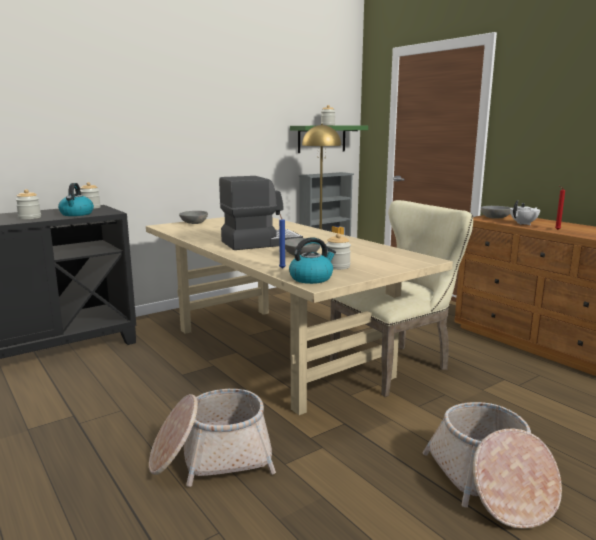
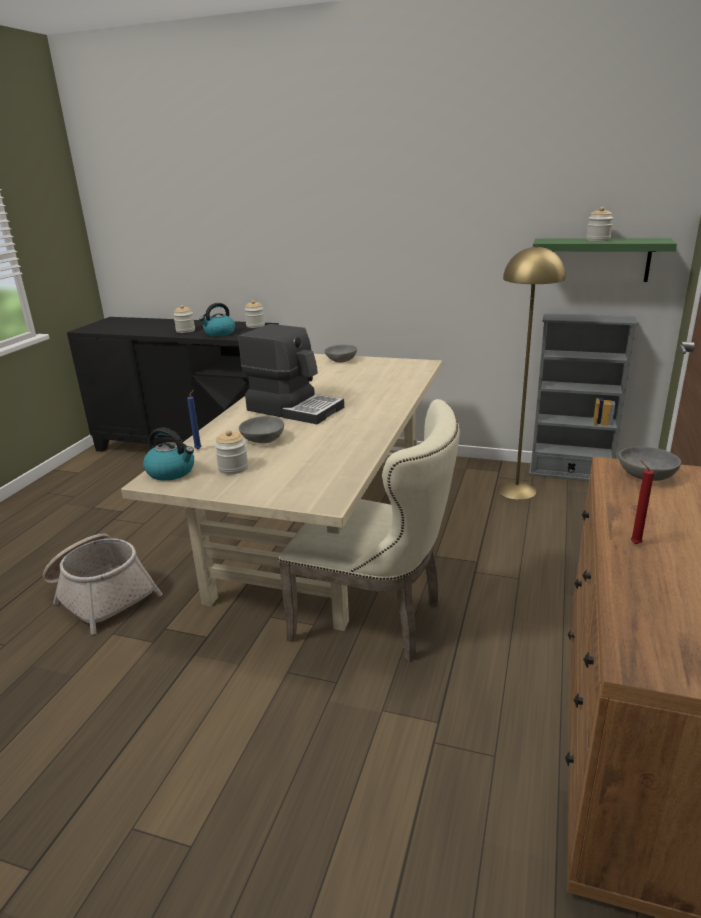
camera: 55 degrees right, 10 degrees up
basket [422,402,562,529] -> none
white teapot [510,200,540,225] -> none

